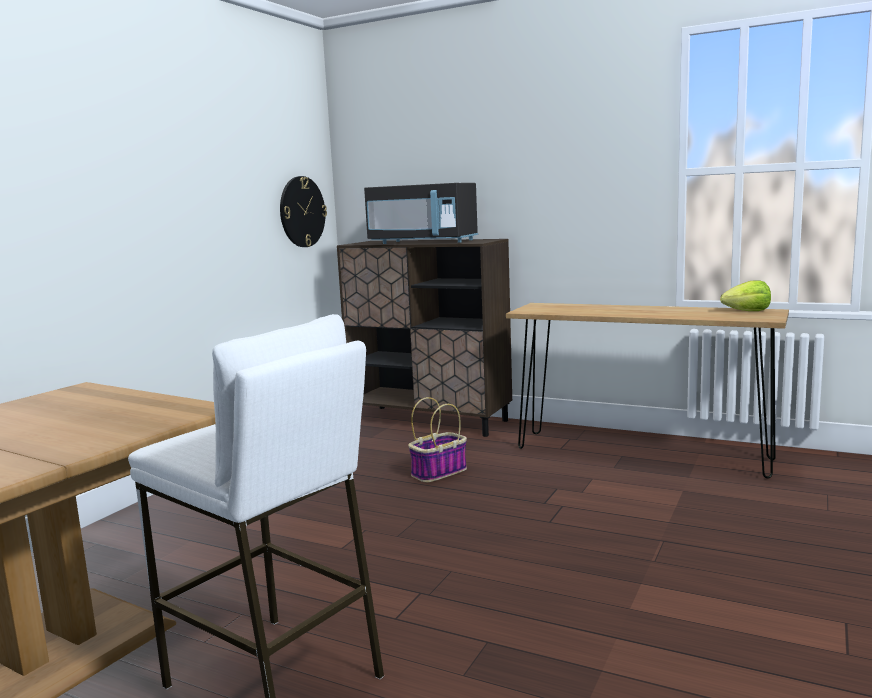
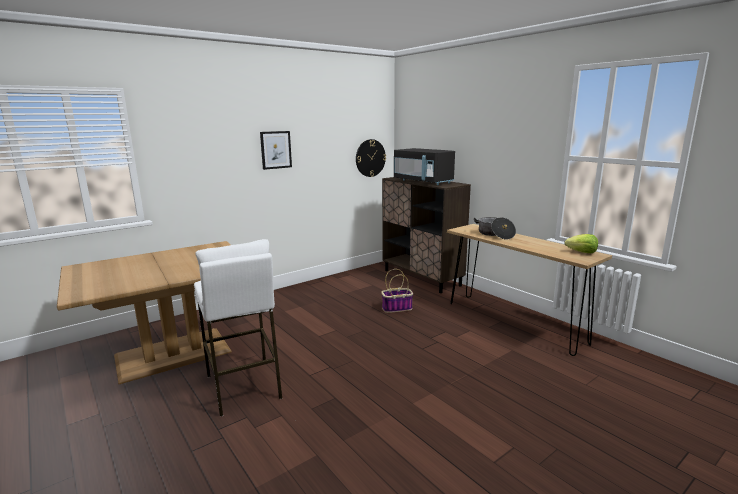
camera: 25 degrees right, 5 degrees up
none -> picture [260,131,292,170]
none -> cooking pot [474,217,516,239]

